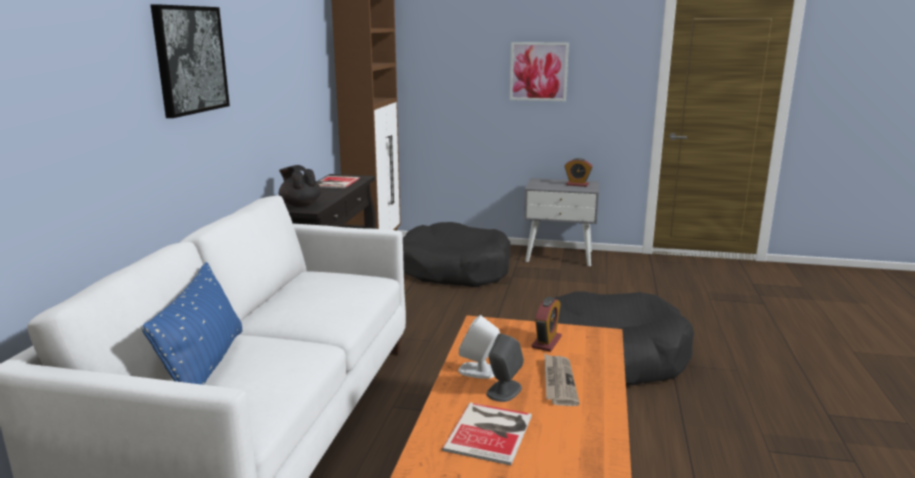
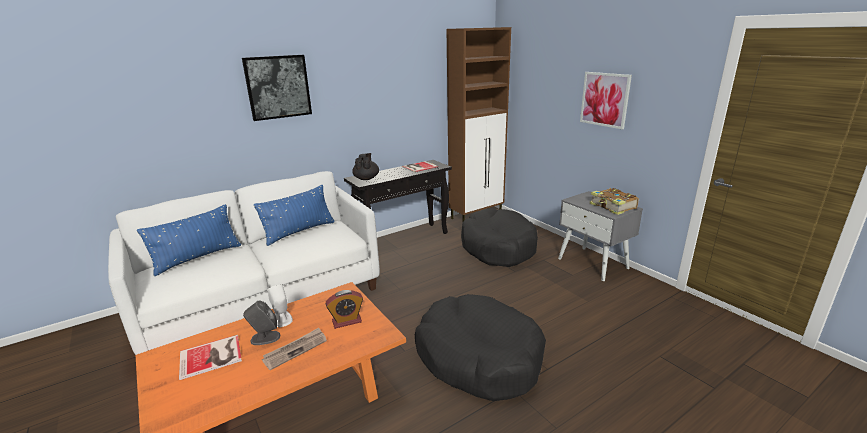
camera: 45 degrees right, 5 degrees up
alarm clock [564,158,593,187] -> book [590,188,639,215]
none -> blue pillow [254,185,335,246]

